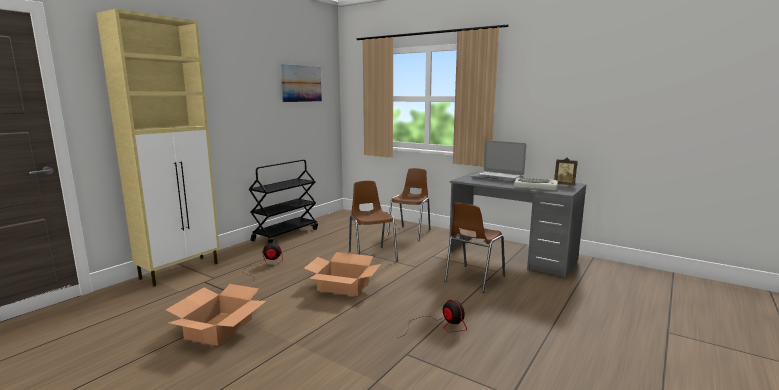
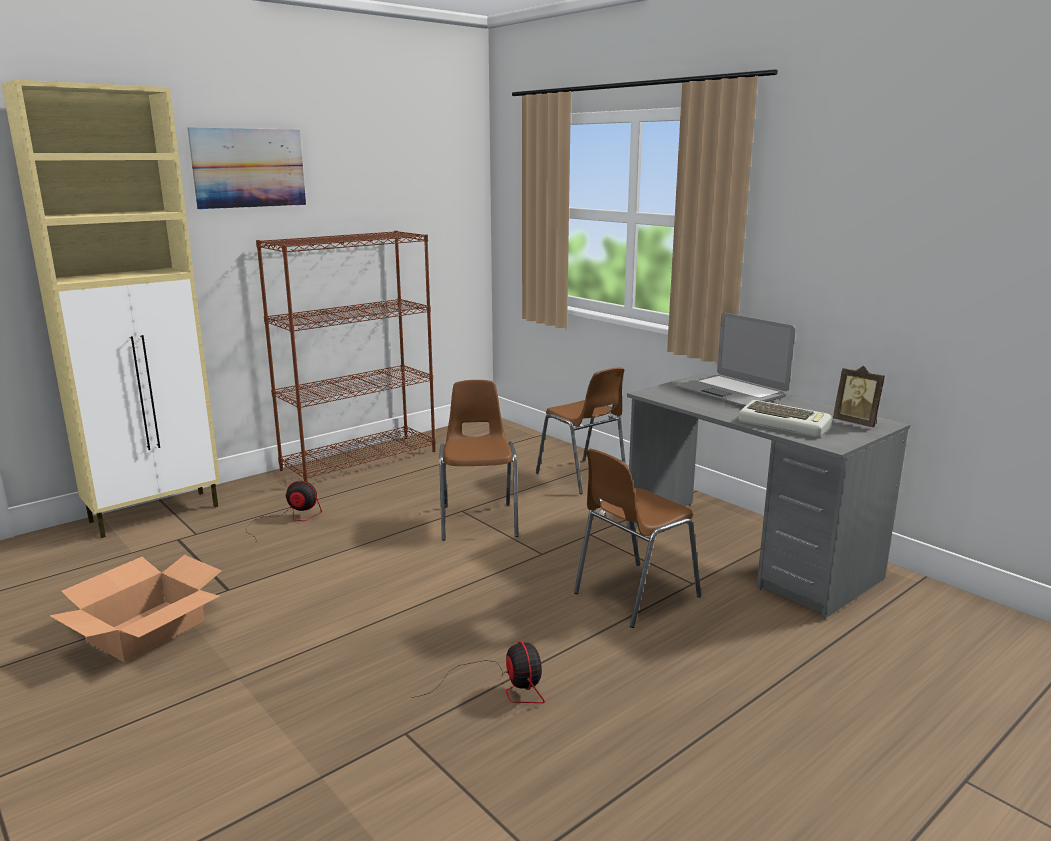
camera: 15 degrees right, 5 degrees up
black cart [249,160,318,244] -> brown bookcase [256,231,436,482]
picture [281,64,322,102] -> picture moved to [187,127,306,209]
cardboard box [304,252,381,296] -> none
brown chair [387,168,431,240] -> brown chair turned 105 degrees clockwise [536,367,626,494]

